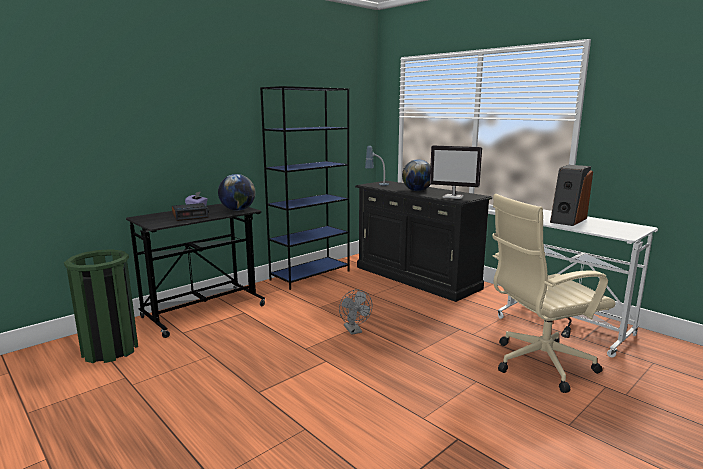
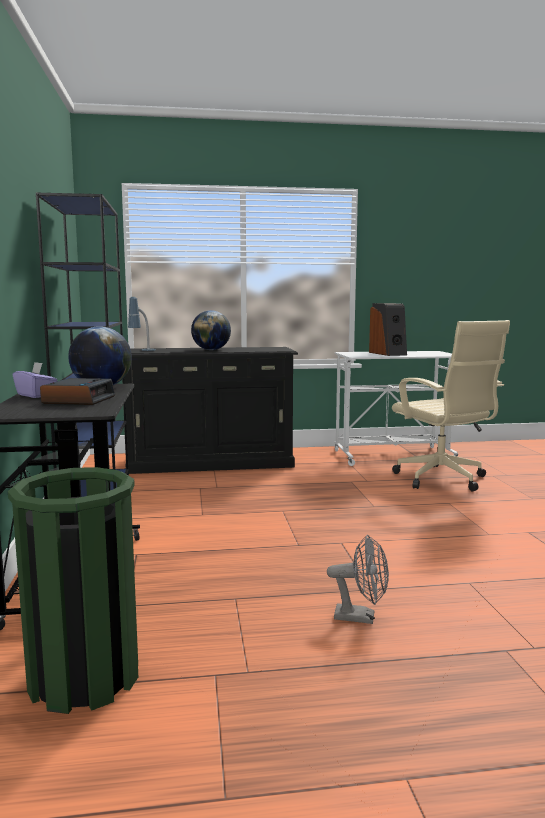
camera: 55 degrees left, 5 degrees down
grey fan [339,289,372,335] -> grey fan moved to [327,535,389,624]
monitor [430,146,482,199] -> none
beige office chair [492,194,616,393] -> beige office chair turned 45 degrees counterclockwise [392,320,510,492]

